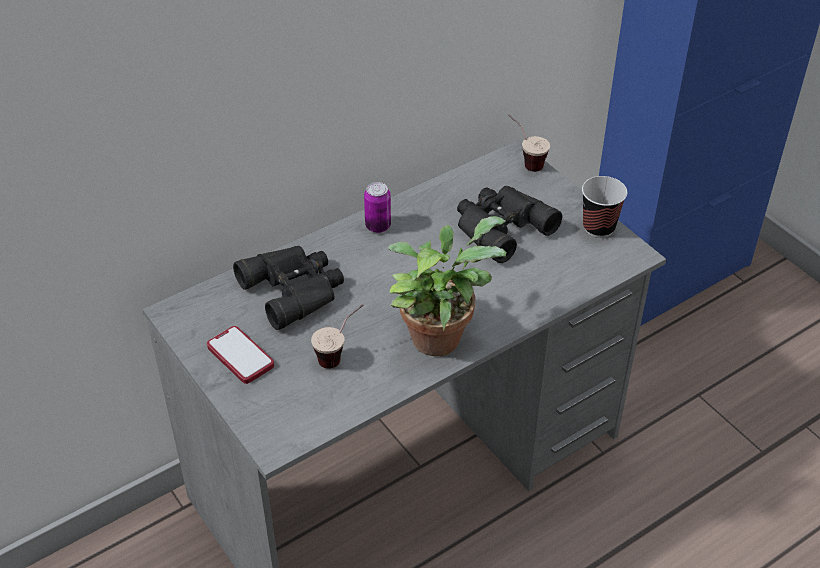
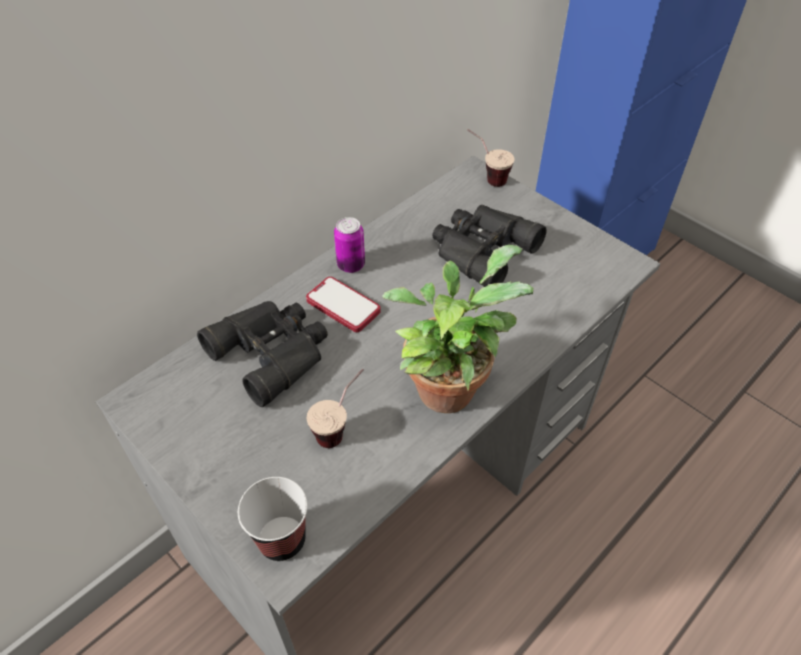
camera: 10 degrees left, 5 degrees up
phone [207,326,274,384] -> phone moved to [306,277,381,332]
cup [582,176,627,238] -> cup moved to [238,477,308,561]

